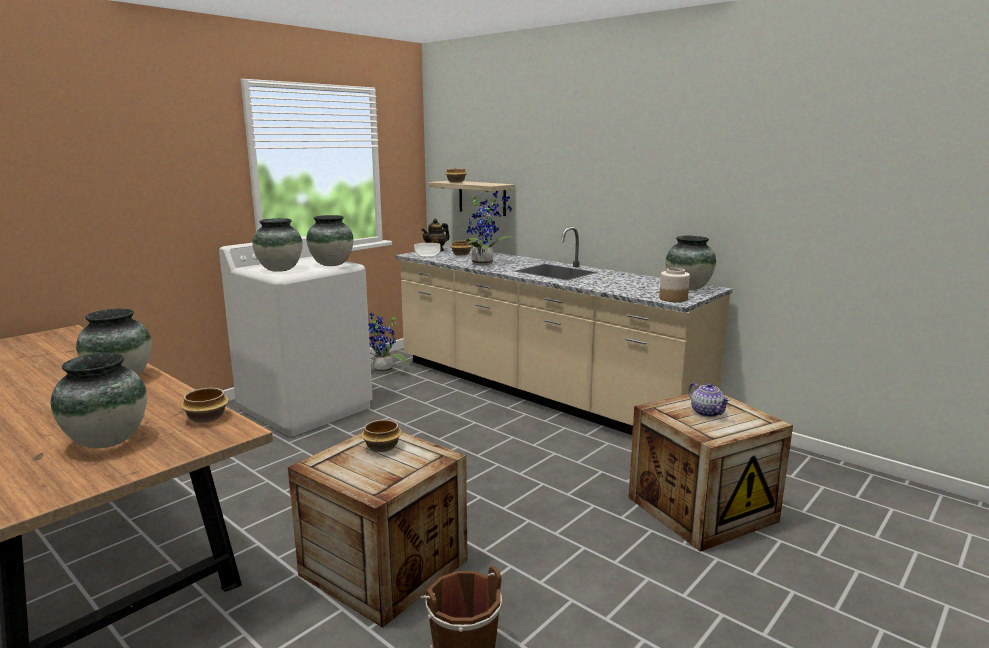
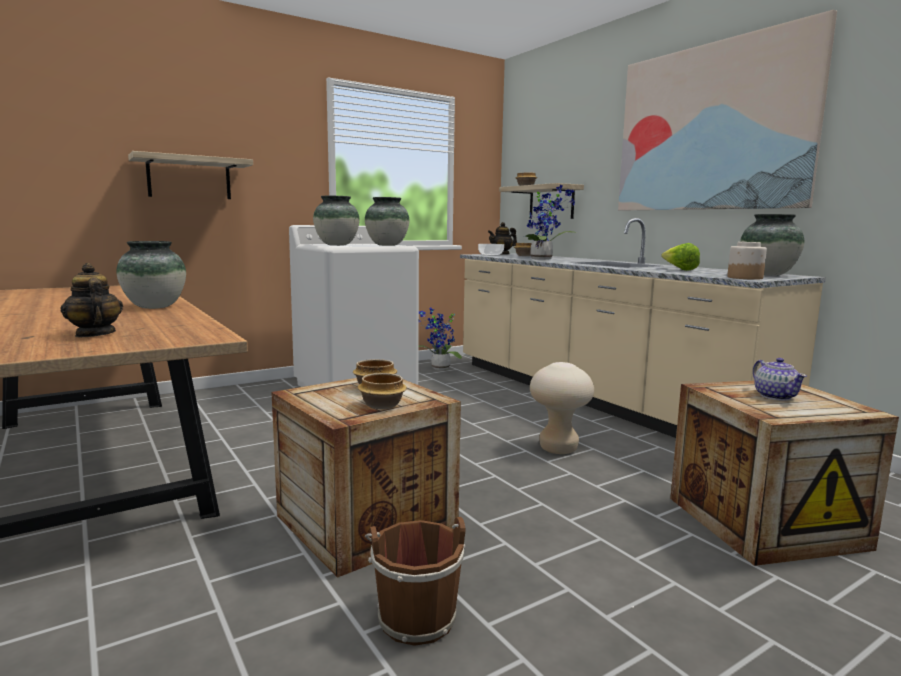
camera: 15 degrees right, 5 degrees down
vase [51,353,147,448] -> teapot [60,263,123,337]
bowl [180,388,229,423] -> bowl moved to [357,373,407,409]
none -> shelf [128,151,253,199]
none -> beige stool [530,362,594,454]
none -> picture [618,10,837,210]
none -> lettuce [661,243,700,271]

